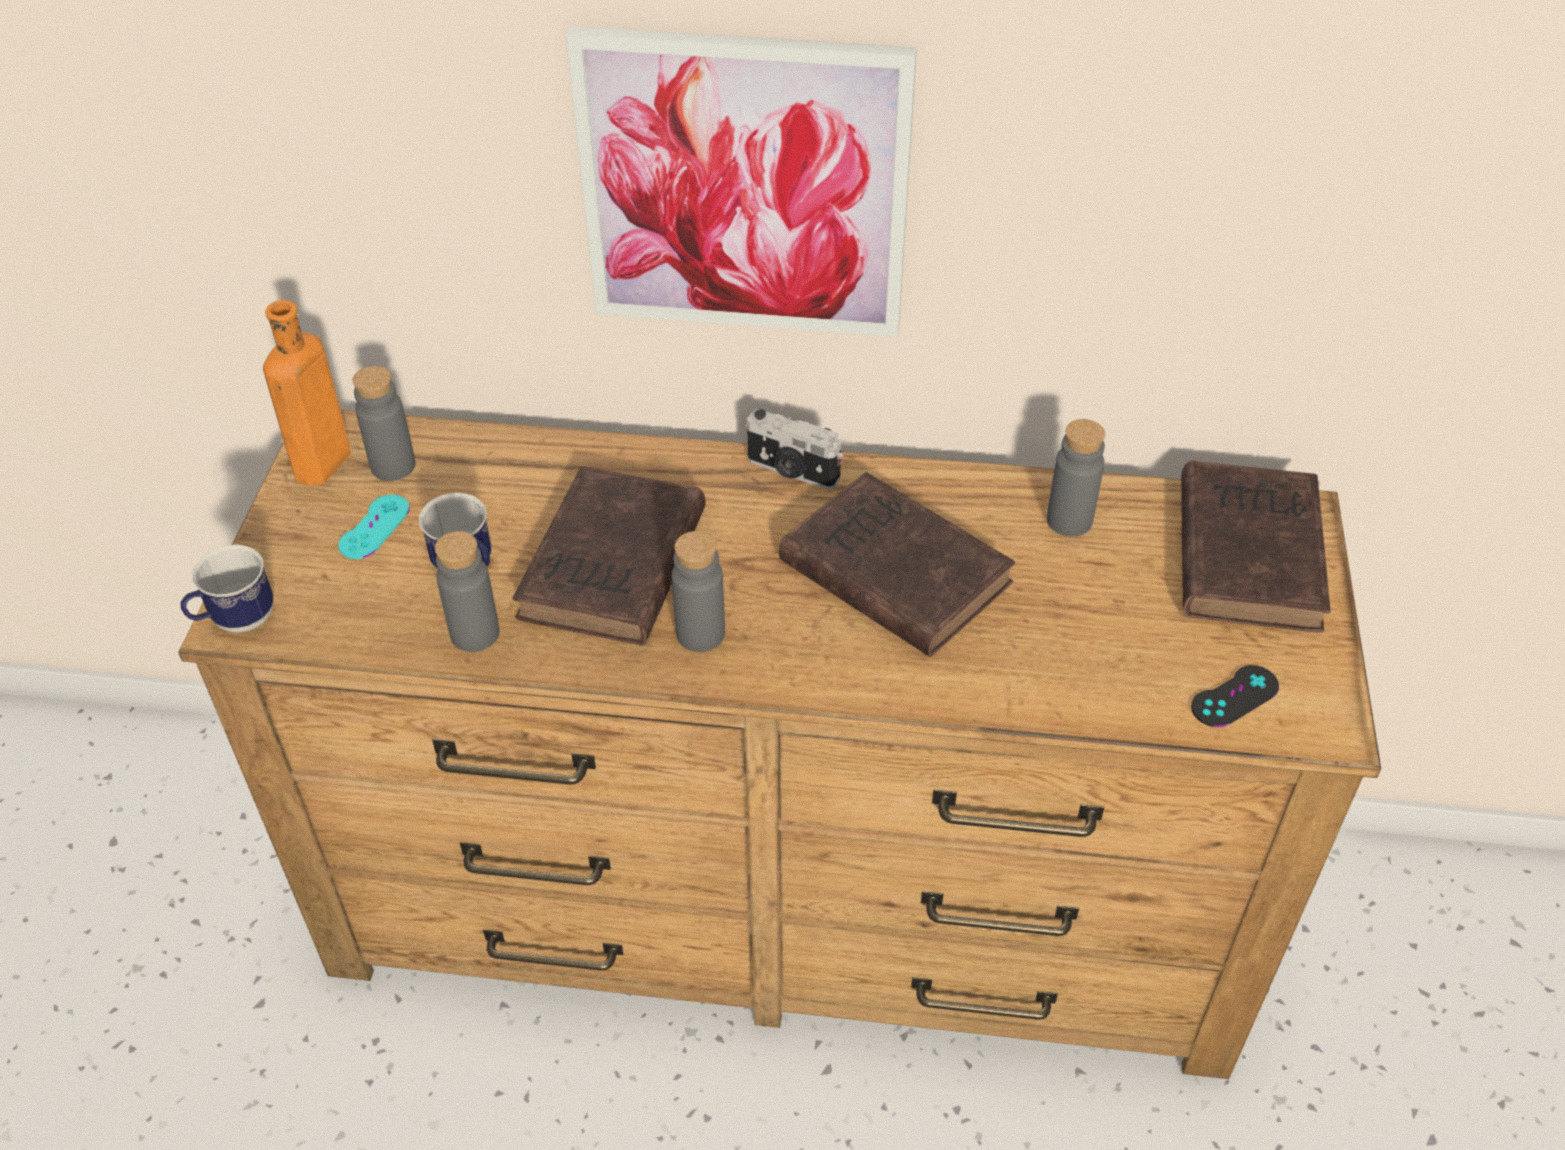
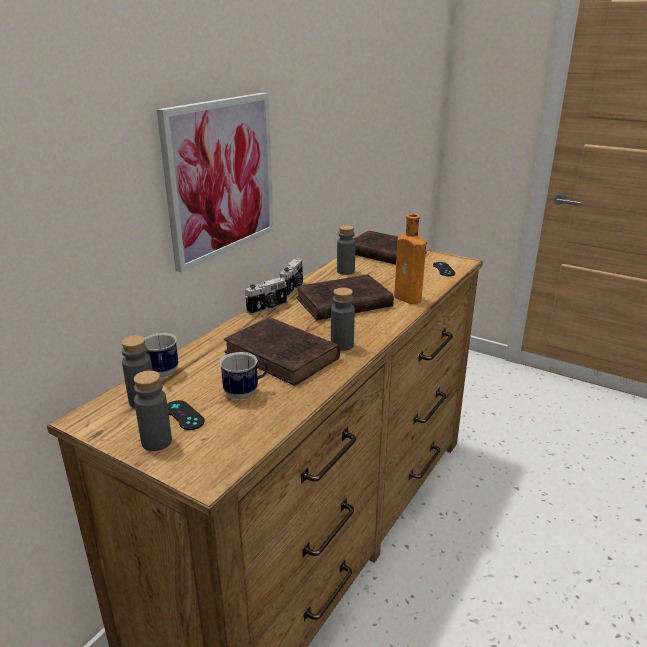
camera: 65 degrees left, 20 degrees down
mug [181,545,273,633] -> mug moved to [145,333,178,378]
orange bottle [263,300,351,486] -> orange bottle moved to [394,214,426,304]
turquoise game controller [338,494,410,559] -> black game controller [167,400,205,430]
grey bottle [435,531,499,652] -> grey bottle moved to [134,370,172,451]
none -> camera [280,258,303,297]

